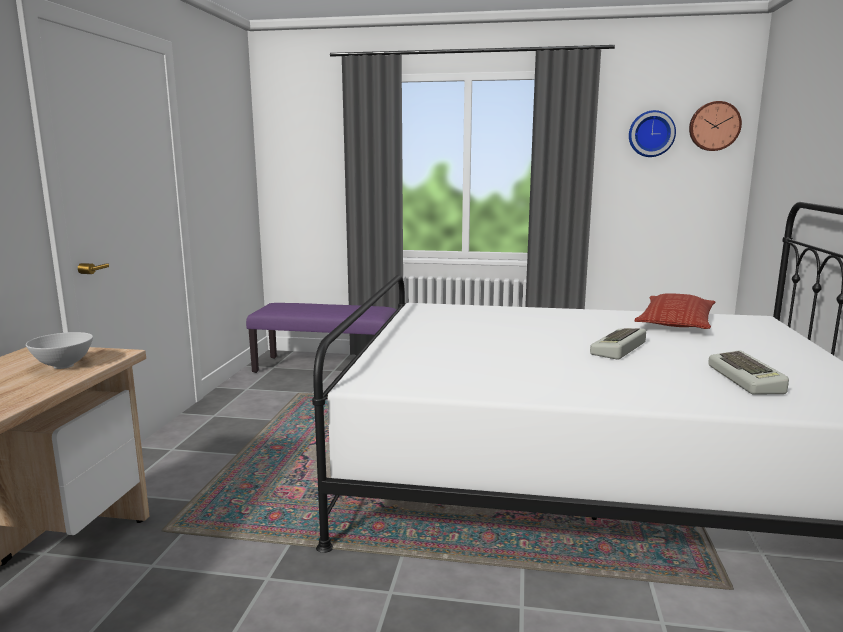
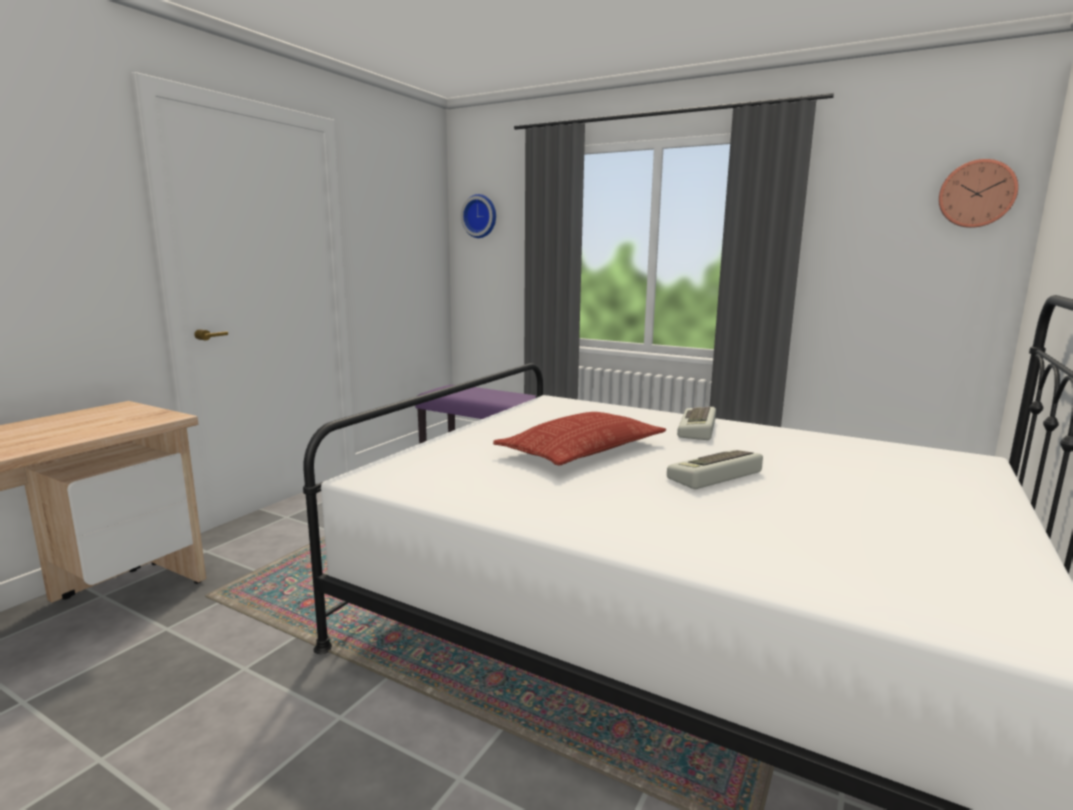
camera: 20 degrees right, 0 degrees up
white bowl [26,332,93,369] -> none
wall clock [629,110,676,157] -> wall clock moved to [461,194,496,238]
pillow [635,293,715,329] -> pillow moved to [493,412,666,465]
keyboard [708,350,789,395] -> keyboard moved to [677,407,716,440]

